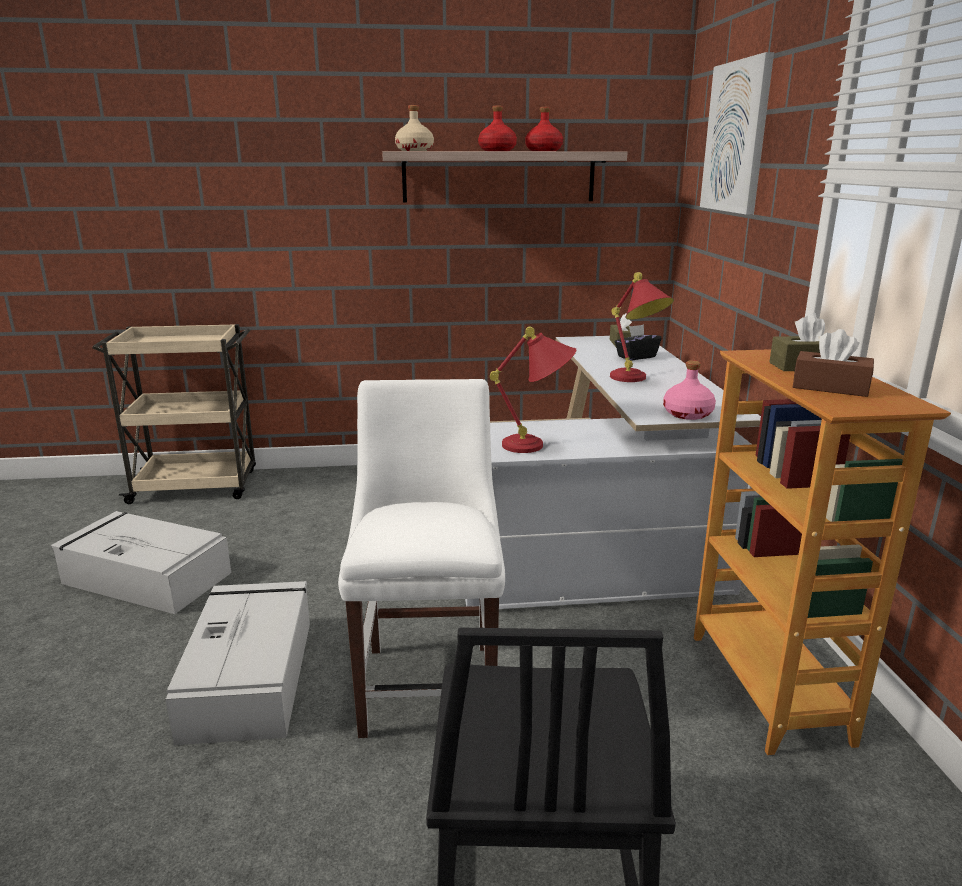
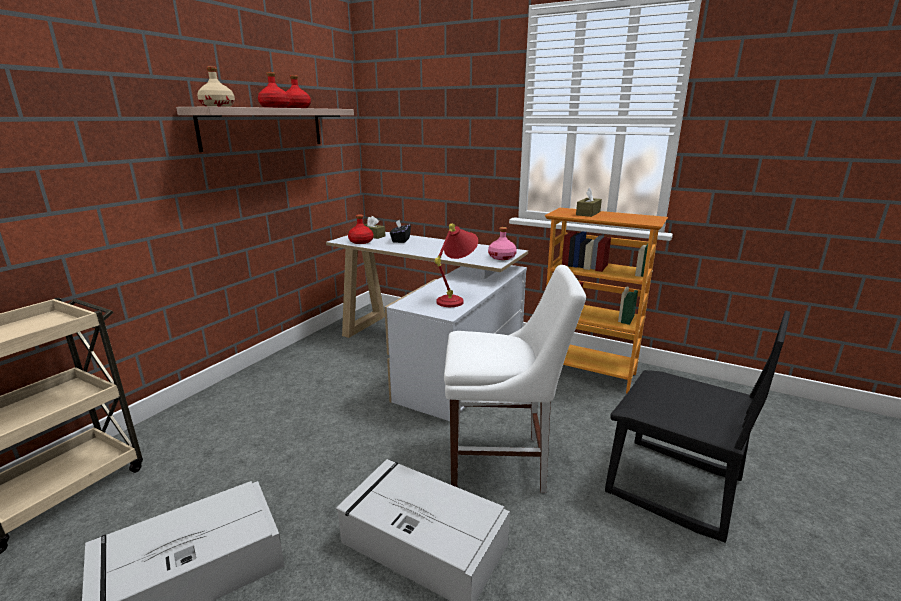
camera: 55 degrees left, 0 degrees up
white chair [338,379,505,738] -> white chair turned 150 degrees clockwise [444,265,586,493]
red table lamp [610,272,674,382] -> none
picture [700,52,774,215] -> none
brown tissue box [793,329,874,397] -> none
none -> red bottle [348,215,374,244]

